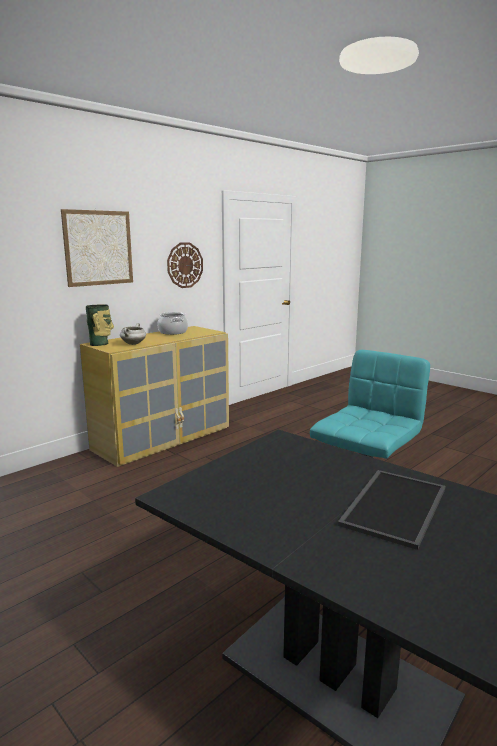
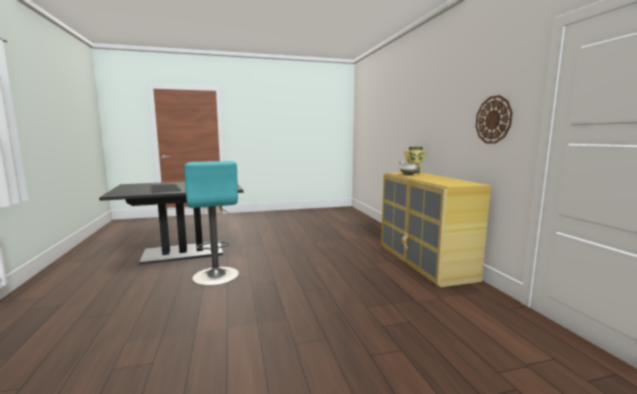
camera: 120 degrees right, 5 degrees down
picture [61,209,133,287] -> none
cooking pot [157,312,188,335] -> none

